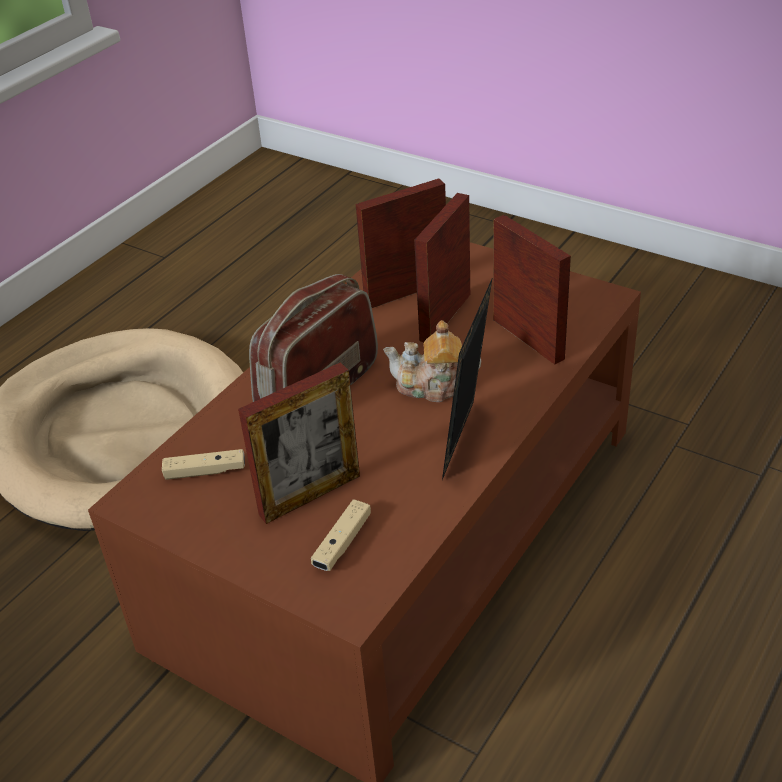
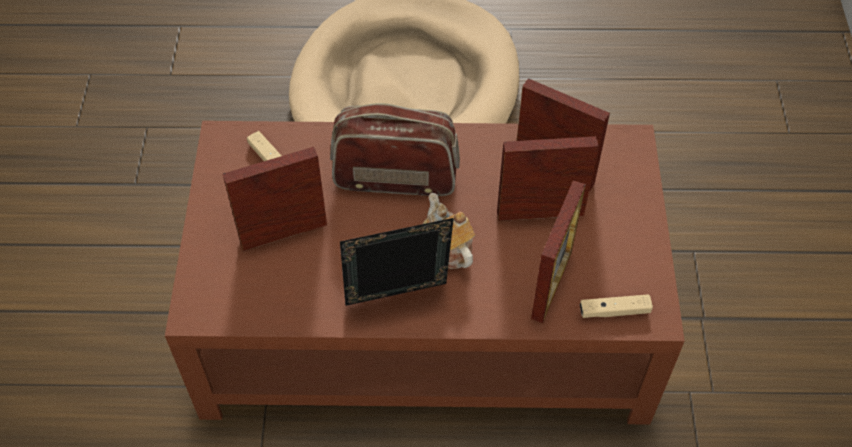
camera: 55 degrees right, 15 degrees up
picture frame [238,362,360,524] -> picture frame turned 135 degrees clockwise [223,147,327,251]
beige game controller [311,499,371,571] -> beige game controller moved to [580,294,653,318]

